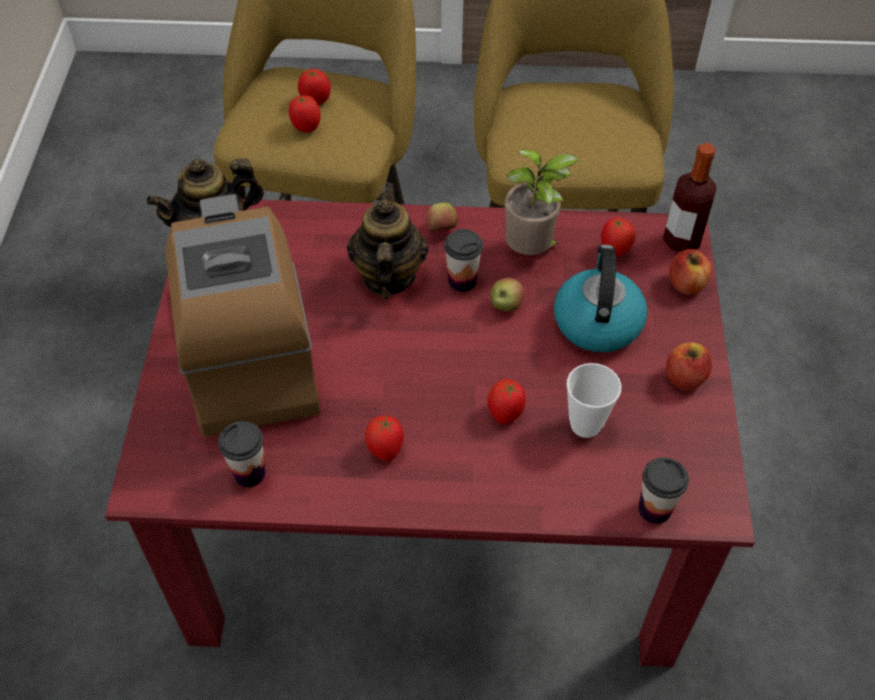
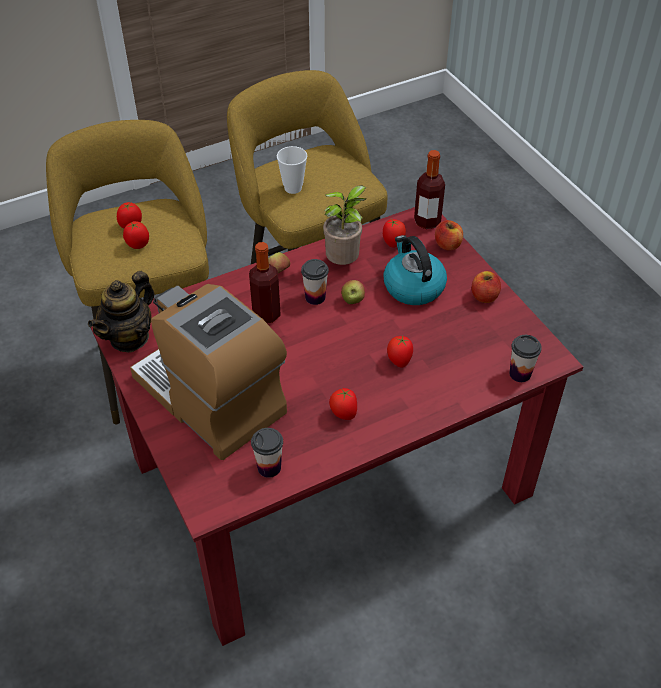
camera: 30 degrees left, 5 degrees down
teapot [347,183,428,299] -> bottle [249,242,281,323]
cup [566,363,621,438] -> cup moved to [277,146,307,194]

